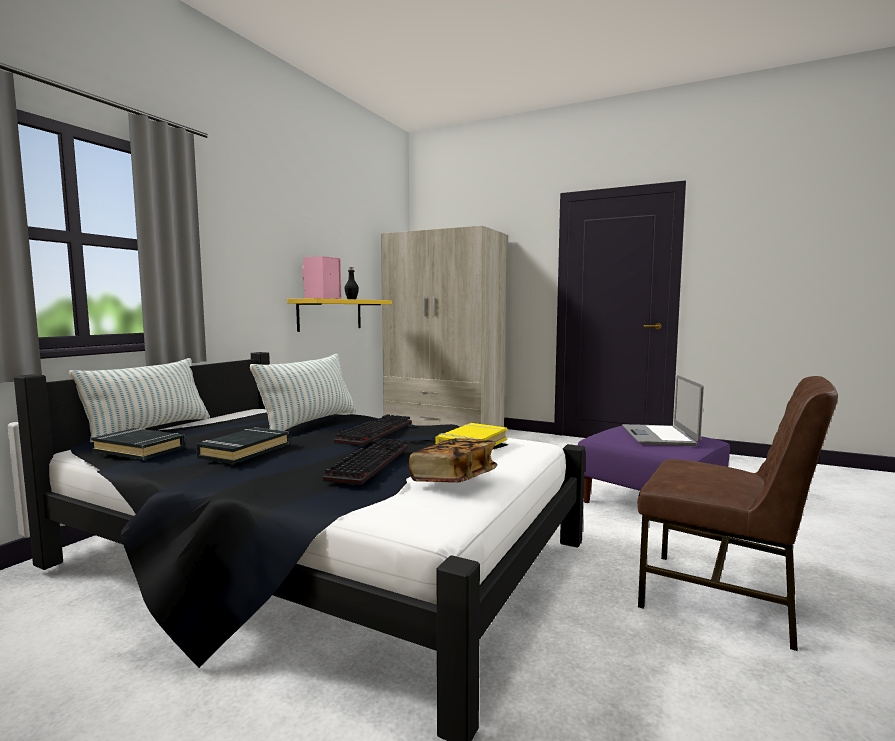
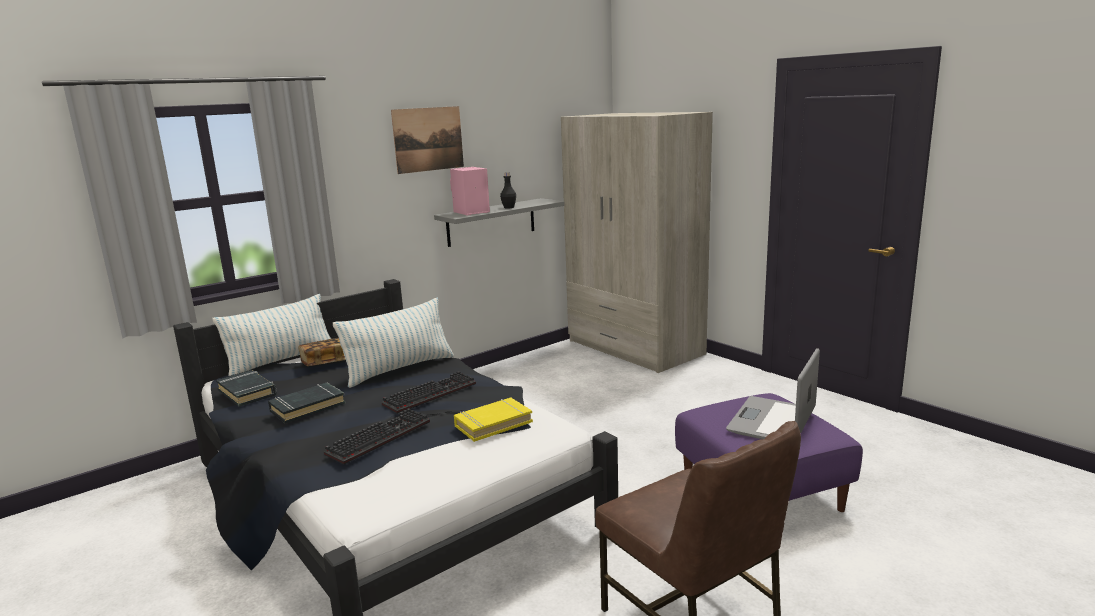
camera: 25 degrees right, 10 degrees up
yellow shelf [287,298,392,332] -> grey shelf [434,198,565,247]
book [409,438,497,483] -> book moved to [298,338,346,366]
none -> picture [391,106,464,174]

